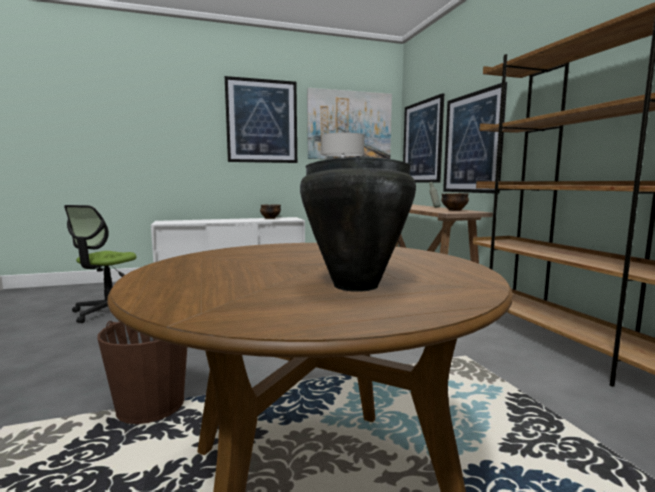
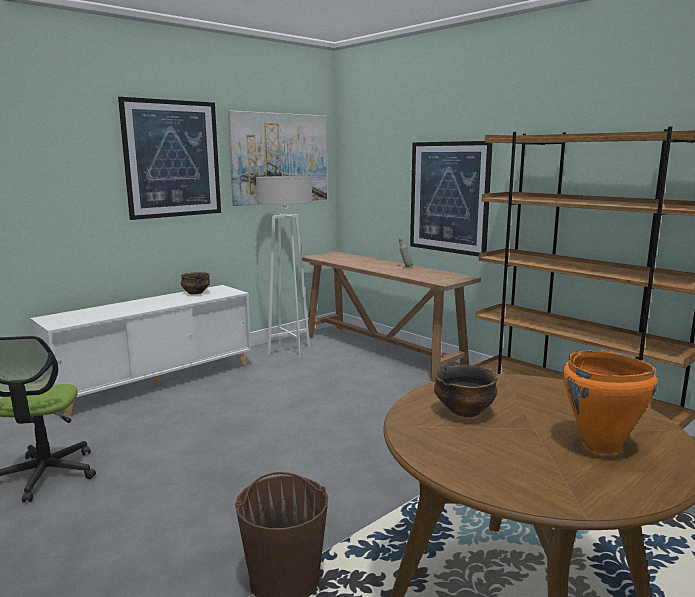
camera: 25 degrees left, 5 degrees up
black cooking pot [300,156,416,292] -> orange cooking pot [563,350,658,454]
picture [403,93,444,183] -> none
bowl [441,193,469,211] -> bowl moved to [434,365,498,417]

